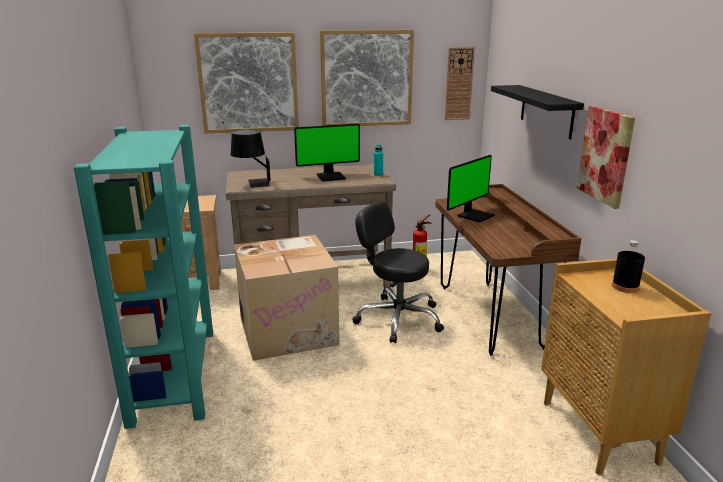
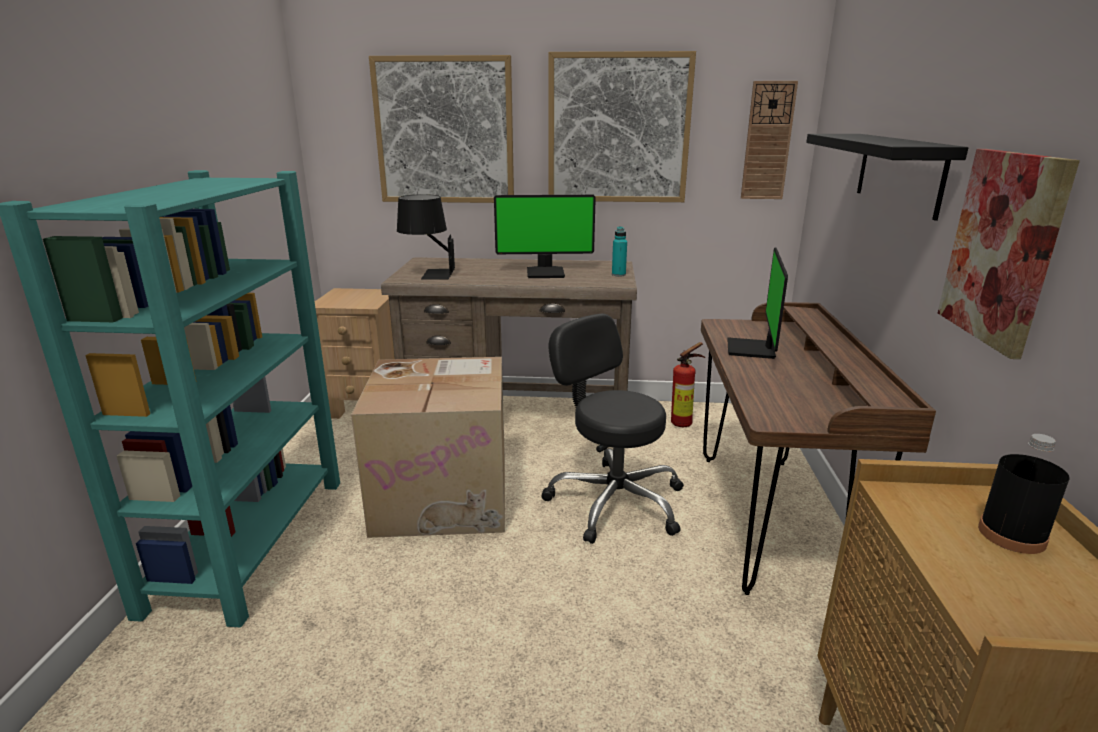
camera: 15 degrees right, 0 degrees up
monitor [447,155,495,222] -> monitor turned 135 degrees clockwise [727,247,788,359]

